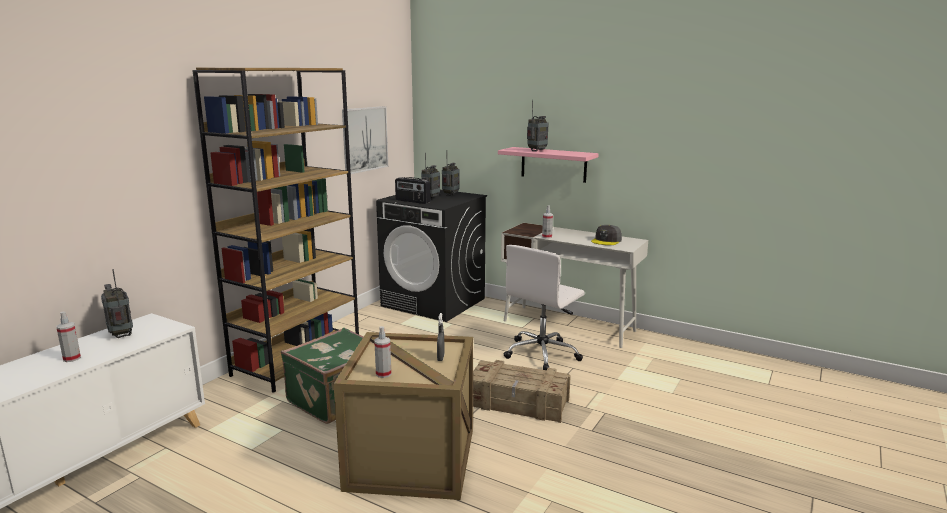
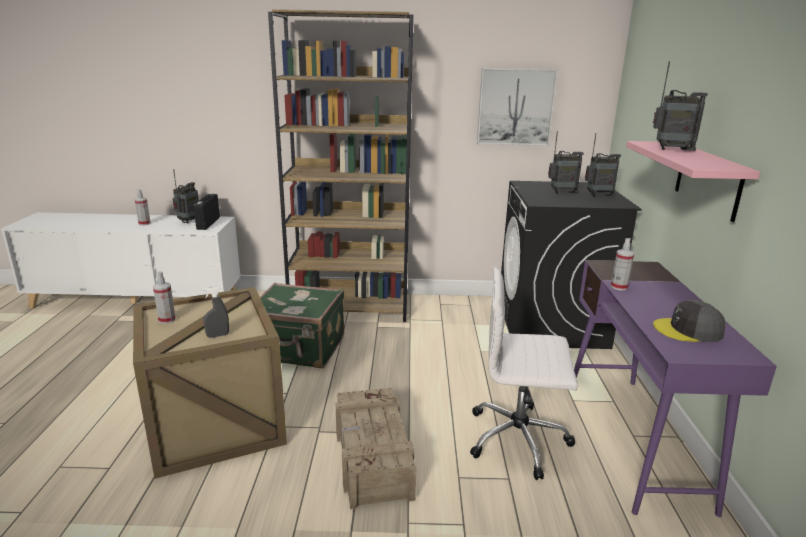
camera: 60 degrees right, 5 degrees up
radio [395,177,431,204] -> radio moved to [194,194,220,230]
white desk [501,223,648,348] -> purple desk [574,260,777,517]

